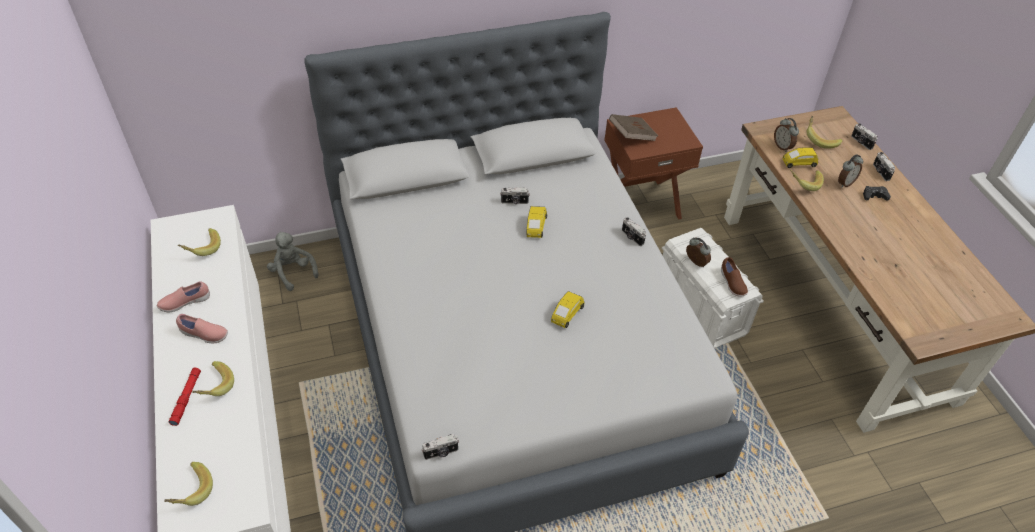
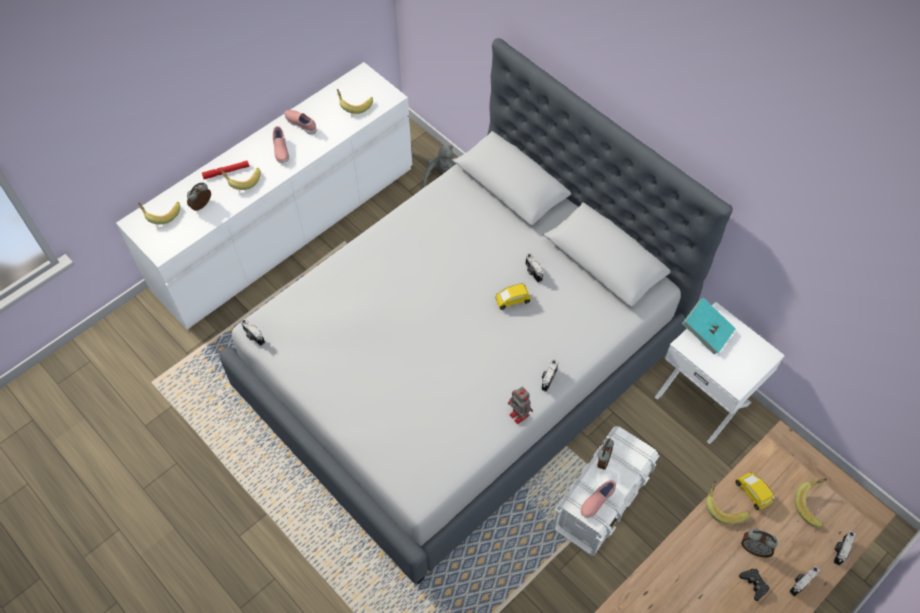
camera: 65 degrees right, 10 degrees up
yellow toy car [551,291,585,328] -> none
brown nightstand [604,107,703,220] -> white nightstand [655,302,785,444]
brown book [609,114,658,141] -> turquoise book [682,298,735,355]
brown shoe [721,257,748,297] -> pink shoe [580,480,616,518]
alarm clock [774,118,799,152] -> alarm clock moved to [187,182,211,211]
none -> toy robot [508,386,533,424]

